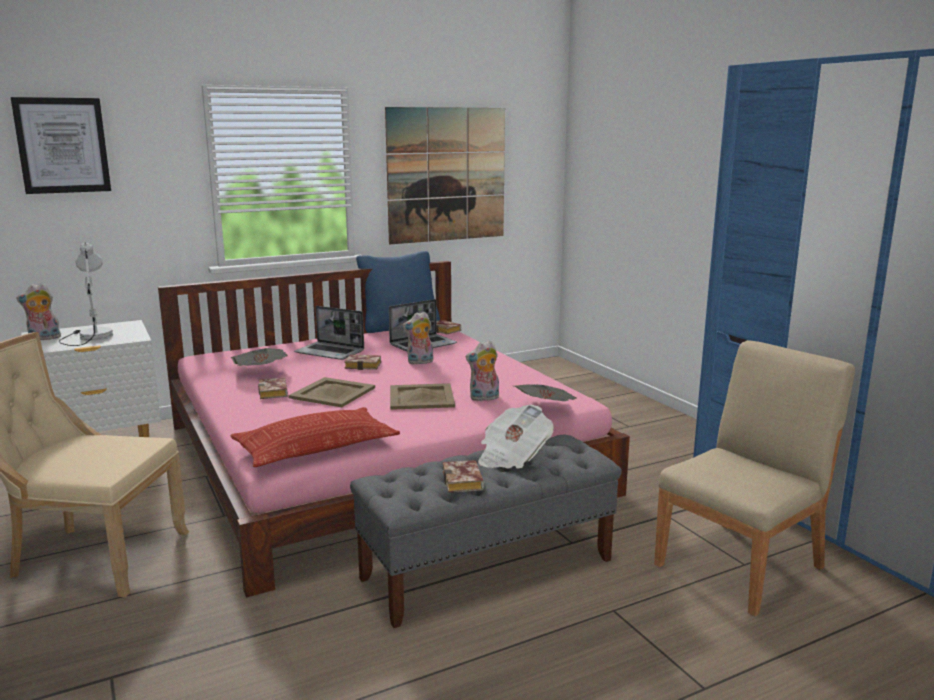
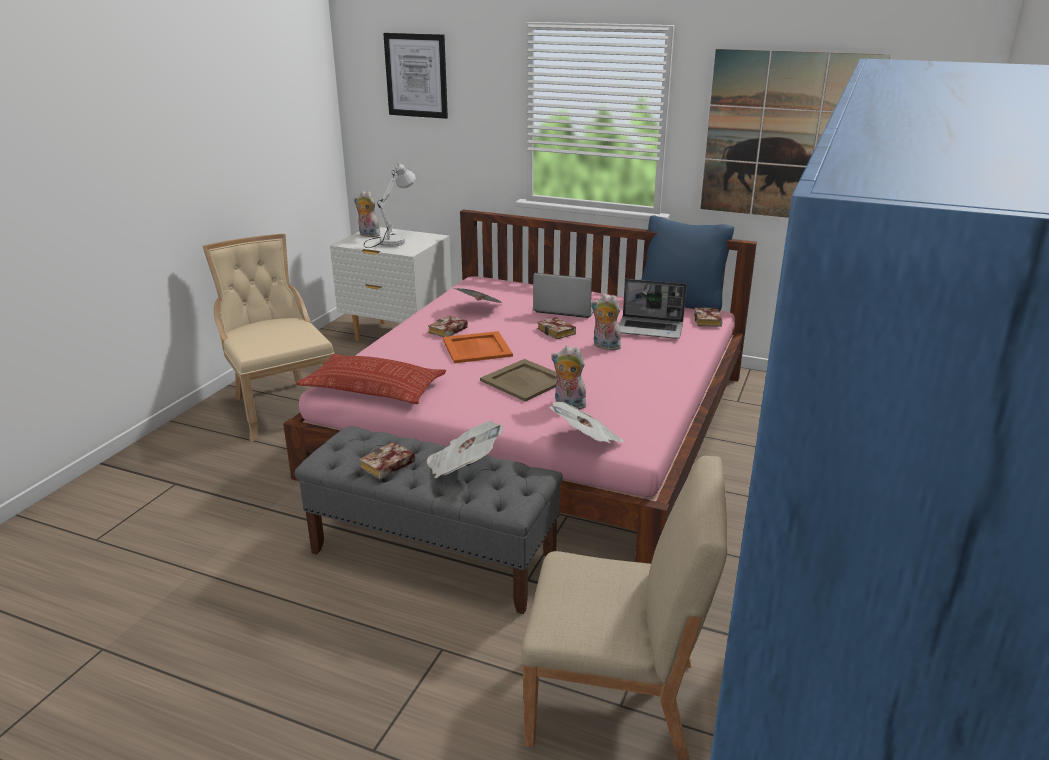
camera: 50 degrees right, 10 degrees up
beige tray [288,377,375,407] -> orange tray [443,331,513,363]
laptop [294,306,364,360] -> laptop turned 120 degrees clockwise [533,273,593,318]

